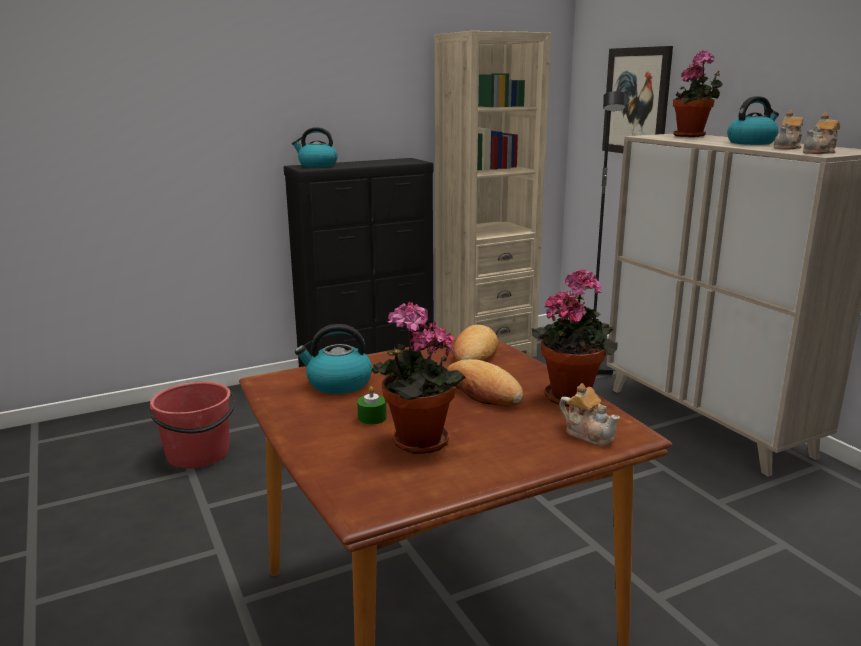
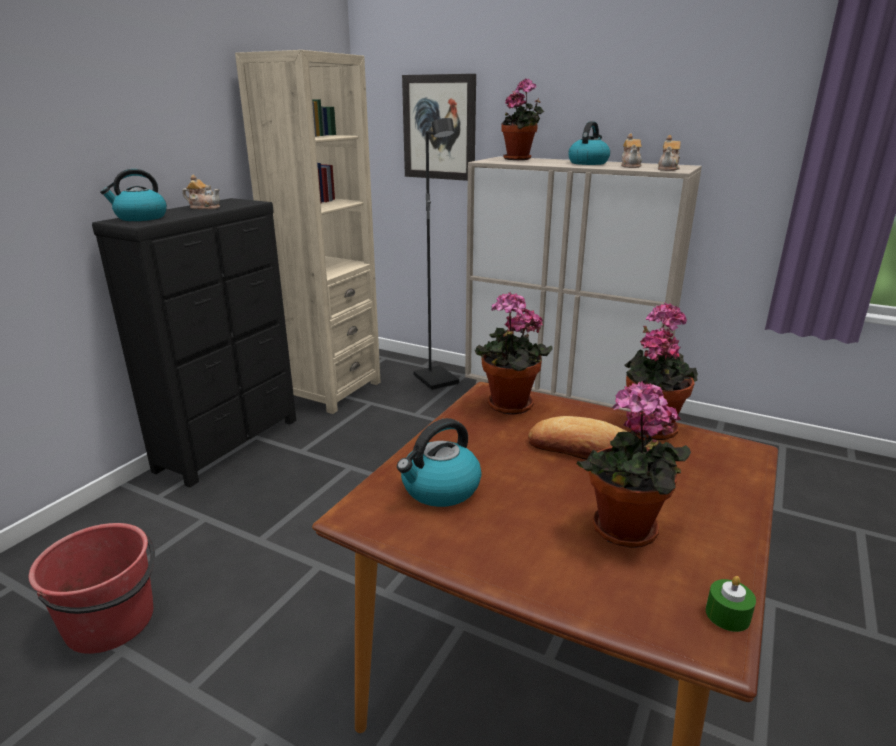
camera: 35 degrees left, 5 degrees up
green candle [357,386,387,425] -> green candle moved to [706,576,756,632]
bread [453,325,498,362] -> potted plant [475,293,553,415]
teapot [559,383,620,446] -> teapot moved to [182,175,220,209]

